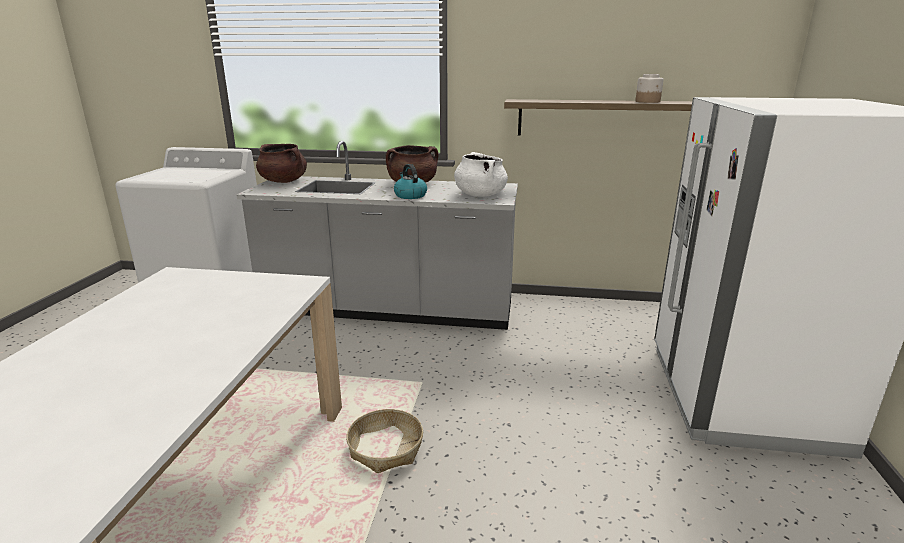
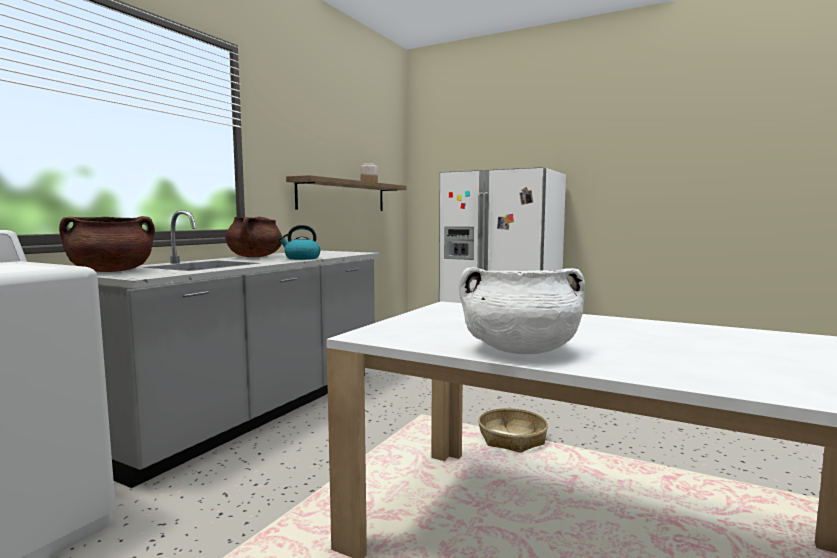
camera: 70 degrees left, 15 degrees down
white cooking pot [454,152,508,197] -> white cooking pot moved to [459,267,585,354]

